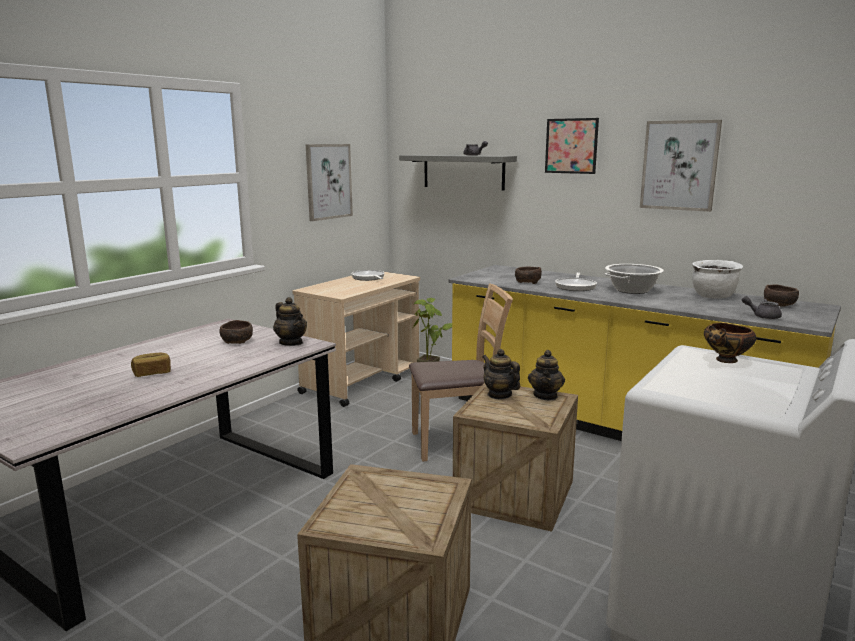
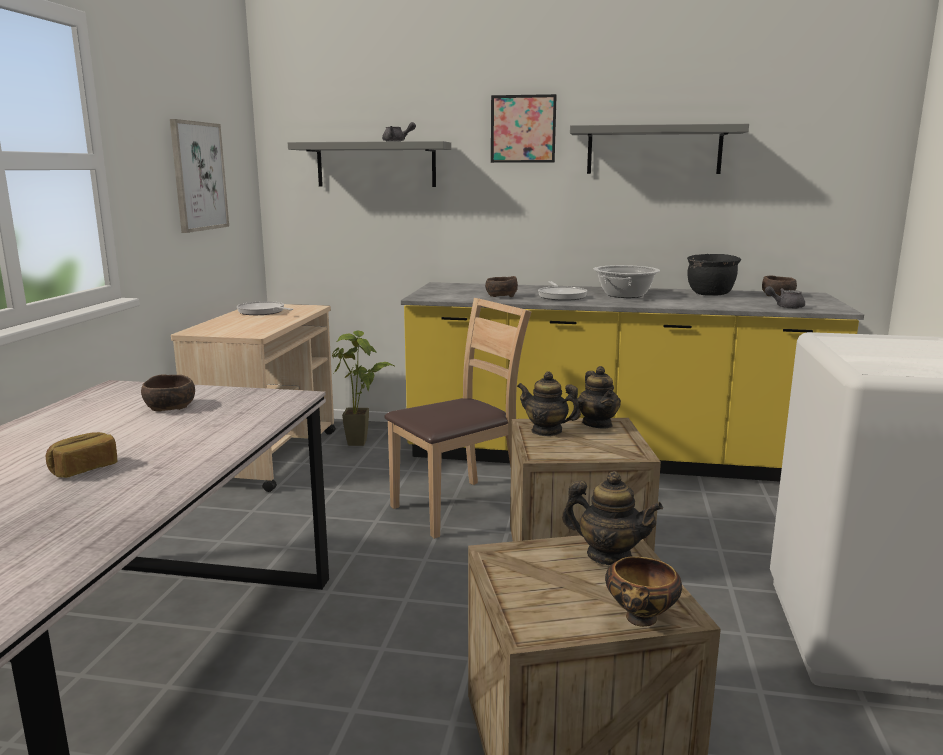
camera: 25 degrees left, 0 degrees up
teapot [273,297,307,346] -> teapot moved to [562,471,663,565]
picture [640,120,722,212] -> grey shelf [570,124,749,174]
white cooking pot [692,260,743,299] -> black cooking pot [687,254,741,296]
bowl [704,323,756,363] -> bowl moved to [605,557,682,627]

